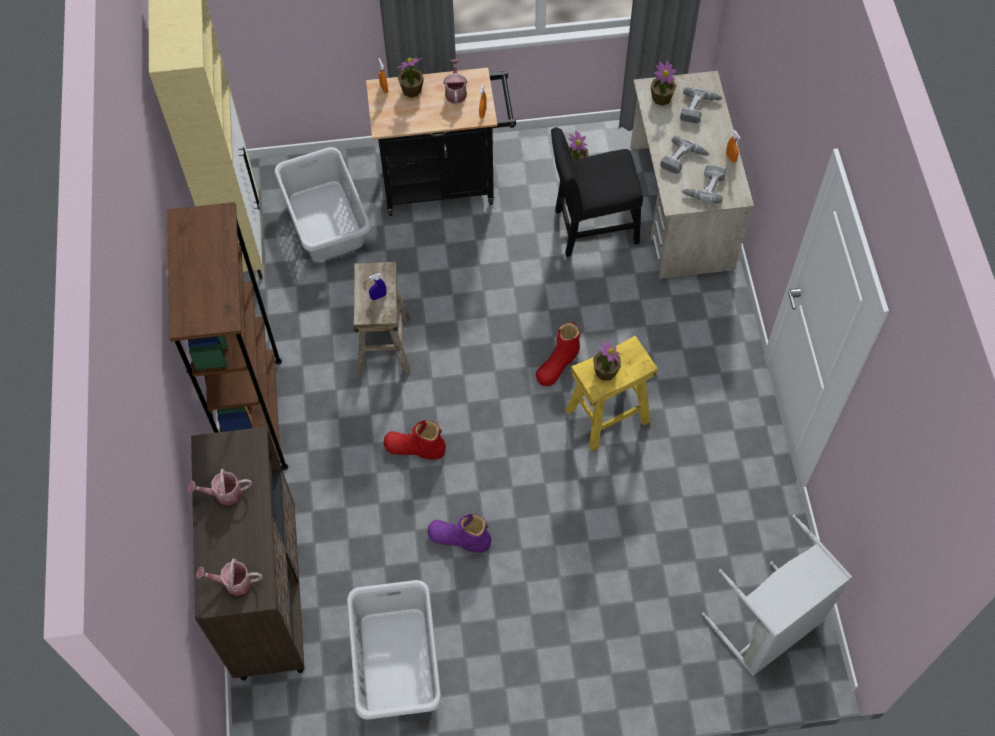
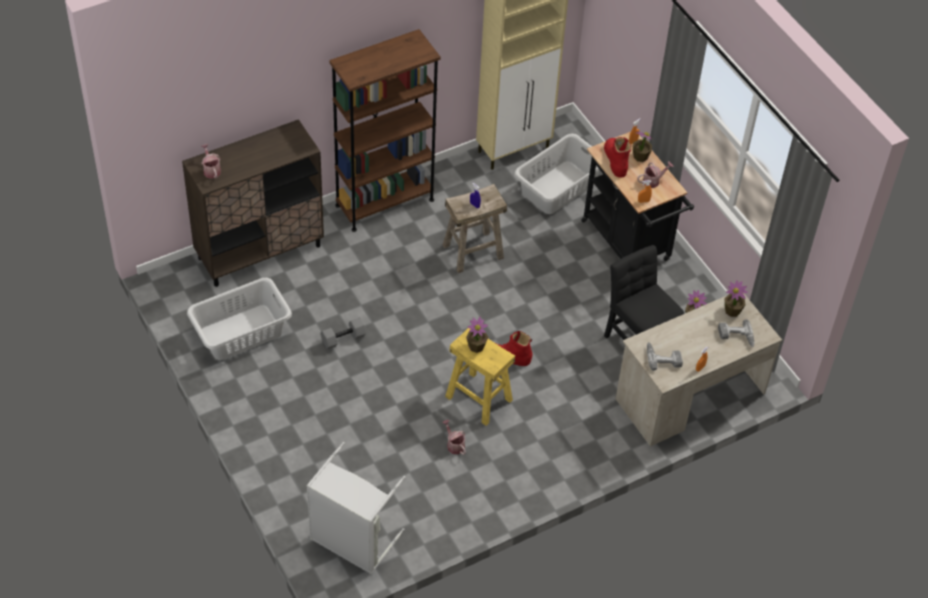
camera: 65 degrees right, 10 degrees down
watering can [188,469,252,505] -> watering can moved to [442,420,466,455]
red boot [384,420,446,460] -> red boot moved to [604,137,631,178]
purple boot [427,514,491,553] -> grey dumbbell [321,318,366,349]
power drill [660,136,710,174] -> none

